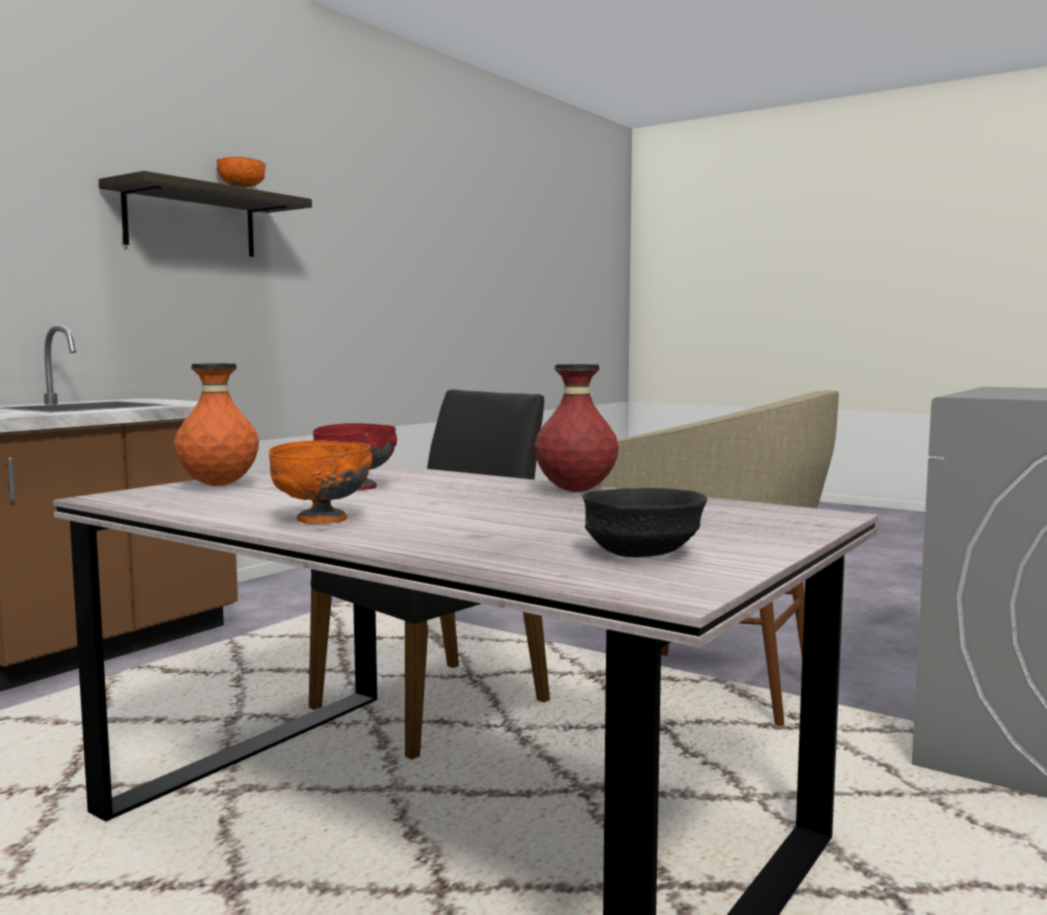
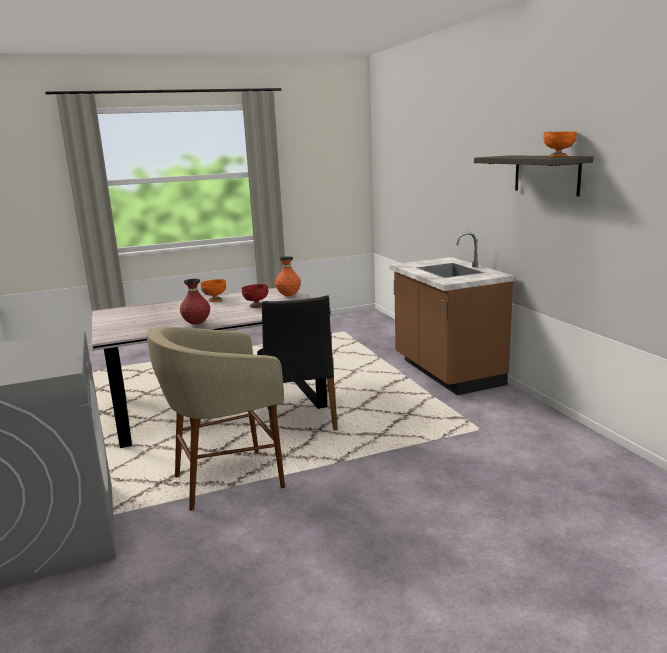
camera: 125 degrees right, 10 degrees up
black bowl [582,488,707,557] -> none

